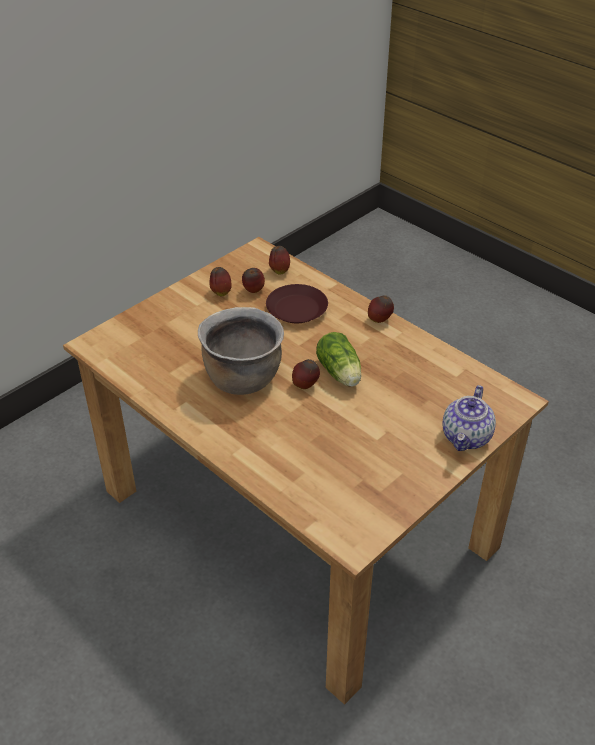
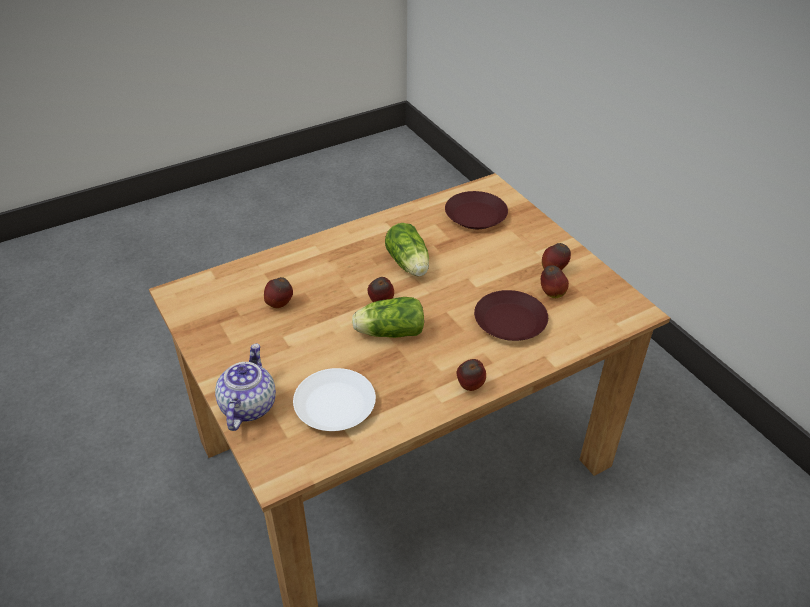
camera: 105 degrees right, 0 degrees up
brown cooking pot [198,307,284,395] -> lettuce [385,223,429,276]
apple [269,246,290,275] -> apple moved to [264,277,293,308]
teapot [442,385,496,451] -> teapot turned 60 degrees clockwise [215,343,276,431]
none -> white plate [293,368,376,431]
none -> brown plate [445,191,508,229]

